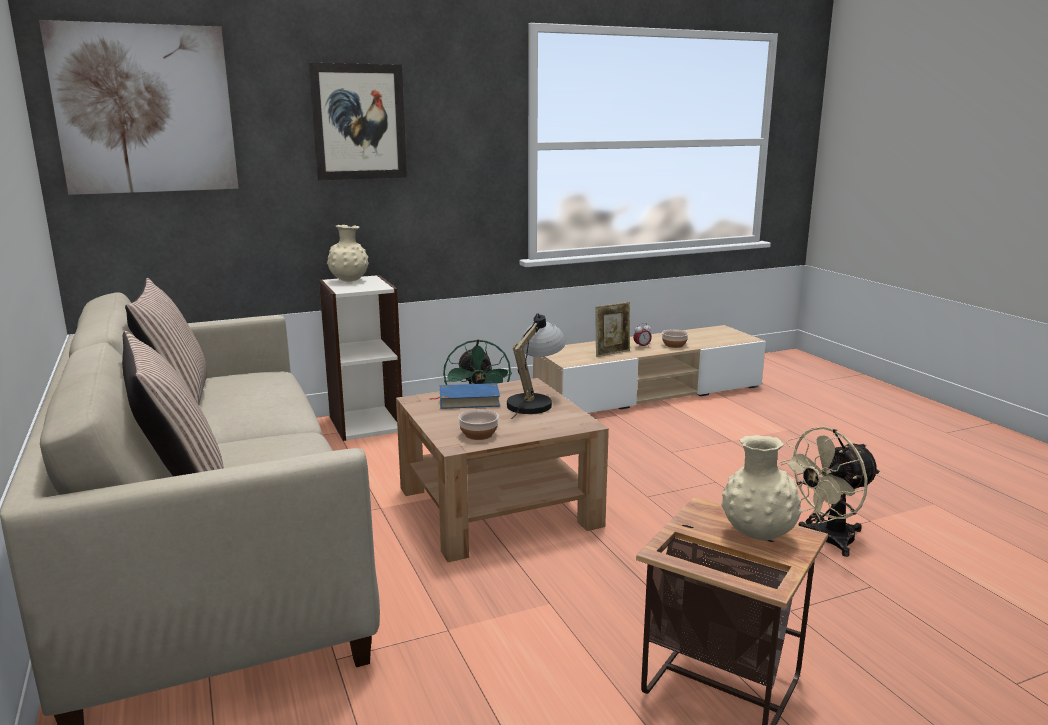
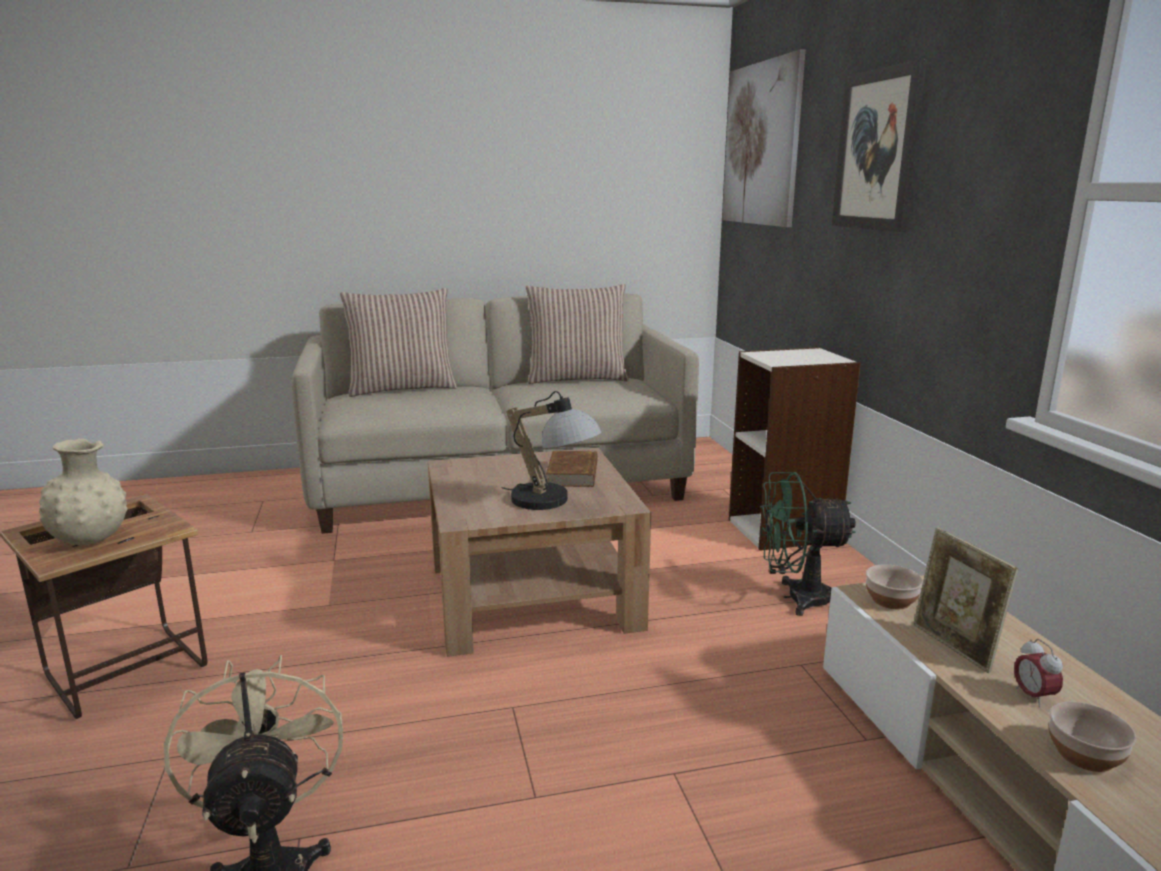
camera: 100 degrees right, 0 degrees up
beige vase [327,225,369,282] -> none
blue book [430,383,500,409] -> brown book [546,451,598,487]
bowl [458,409,499,440] -> bowl moved to [866,564,923,609]

